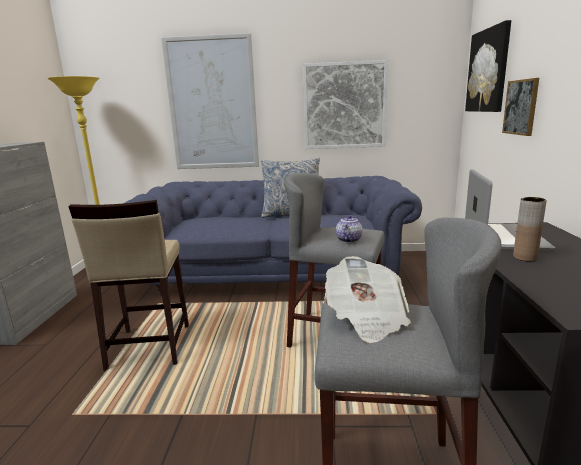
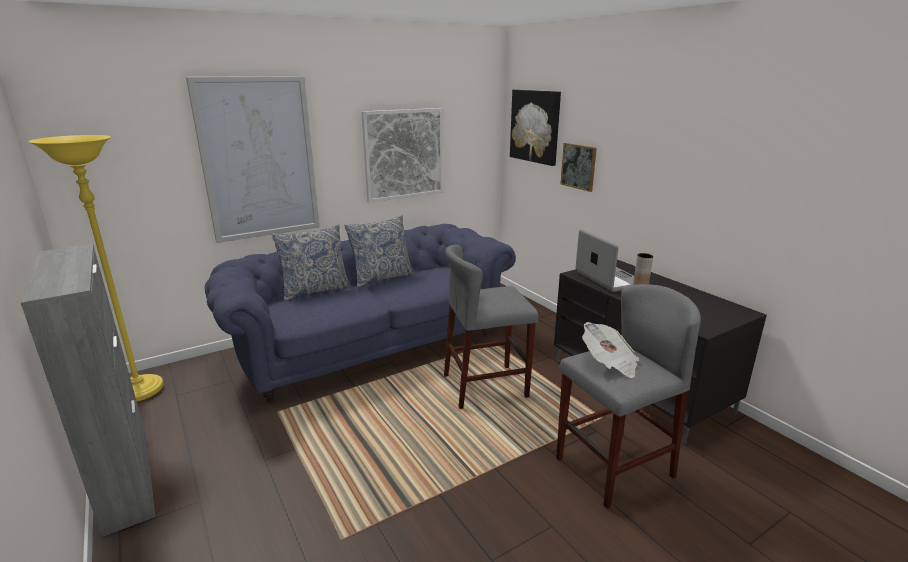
camera: 35 degrees left, 5 degrees up
beige stool [68,200,189,371] -> none
teapot [336,215,362,243] -> none
none -> pillow [272,224,352,301]

